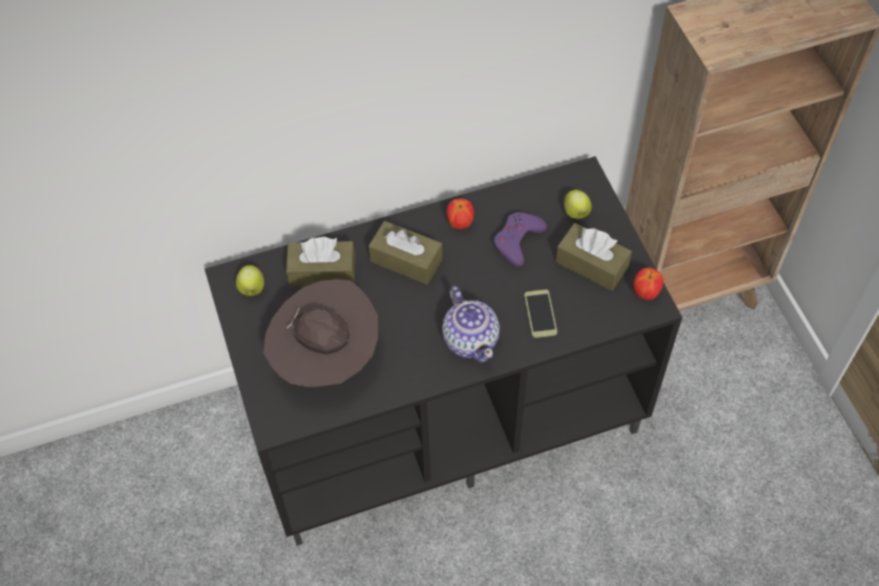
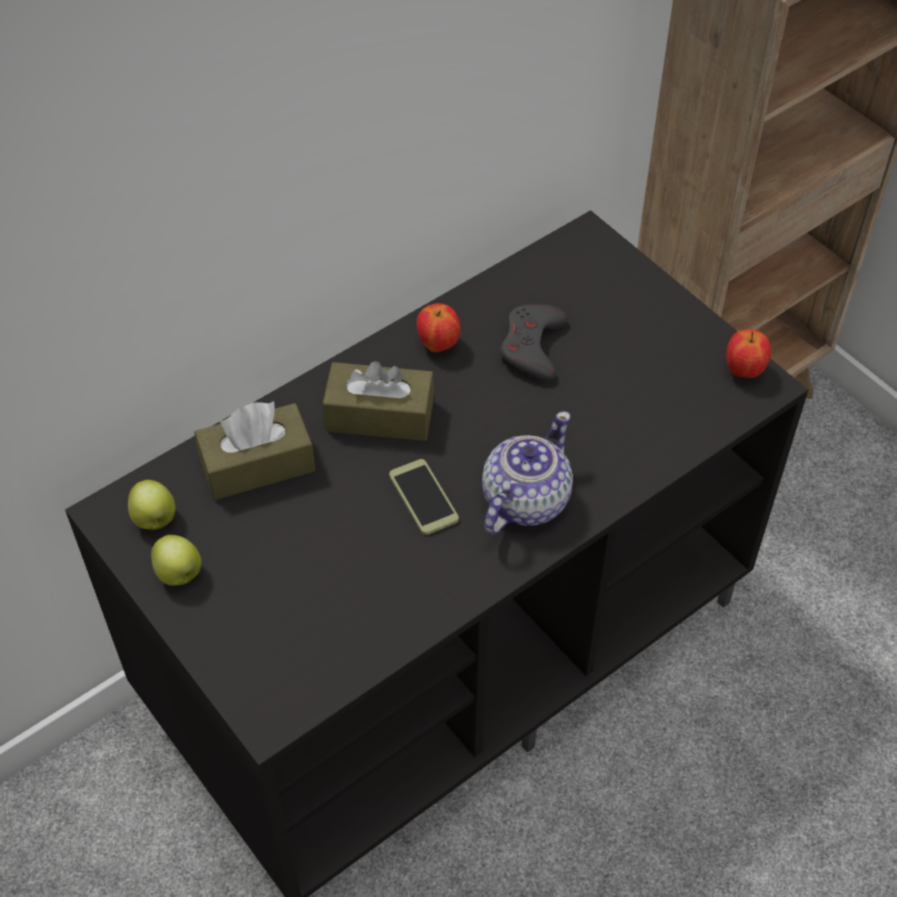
camera: 20 degrees left, 5 degrees down
brown hat [263,279,378,386] -> none
teapot [442,286,500,363] -> teapot turned 105 degrees counterclockwise [482,411,573,535]
purple game controller [494,212,547,267] -> grey game controller [501,304,568,382]
phone [524,289,557,338] -> phone moved to [389,459,459,535]
brown tissue box [556,223,632,291] -> none
apple [564,190,592,219] -> apple moved to [151,535,201,586]

